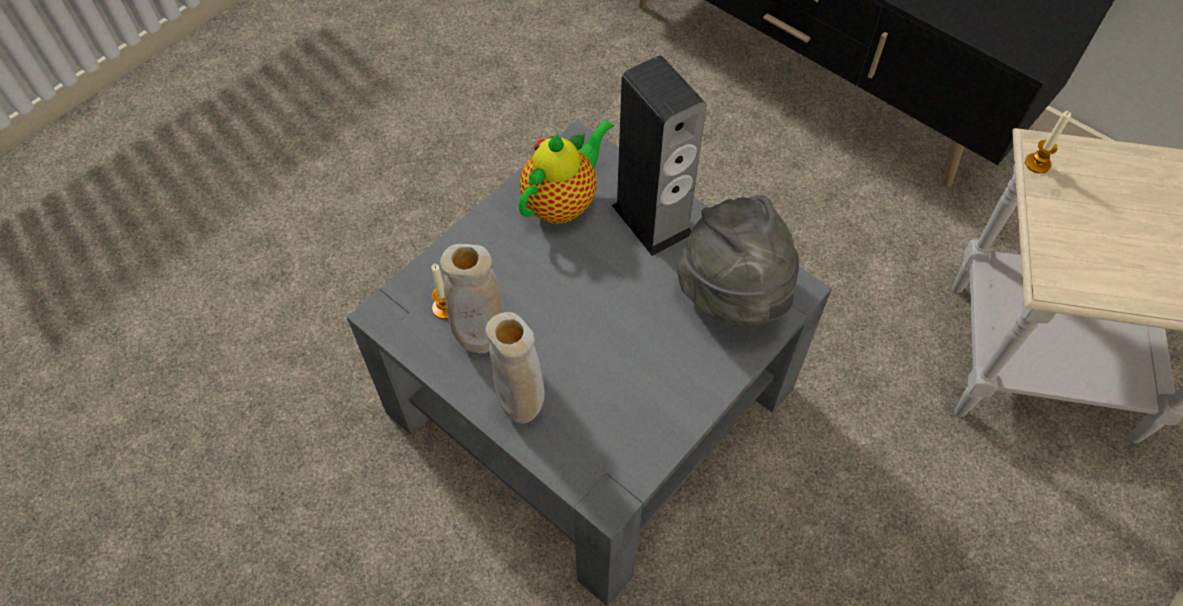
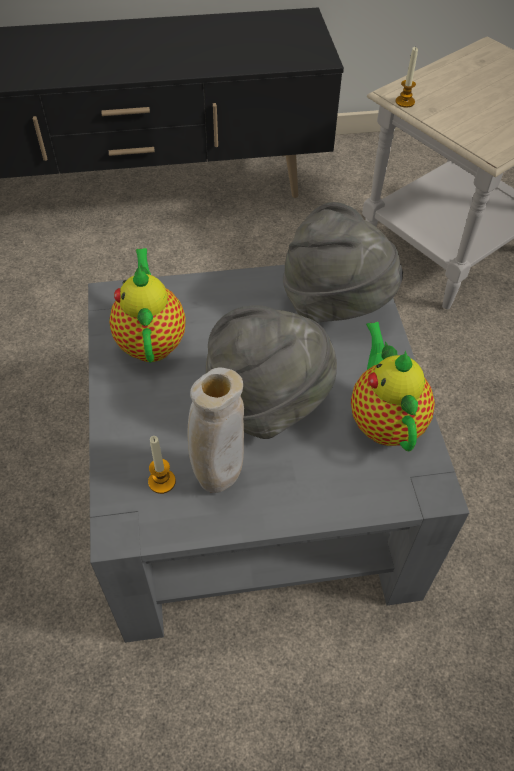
camera: 50 degrees left, 5 degrees down
beige vase [485,312,545,423] -> none
speaker [612,55,706,256] -> none
none -> grey hat [206,305,337,439]
none -> teapot [351,322,435,451]

